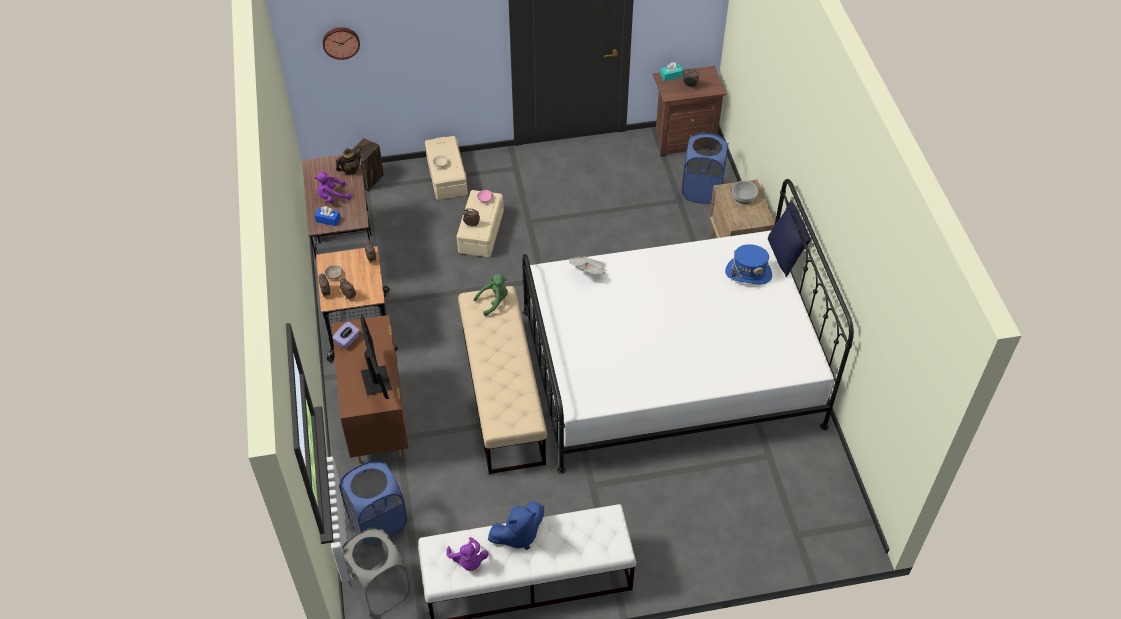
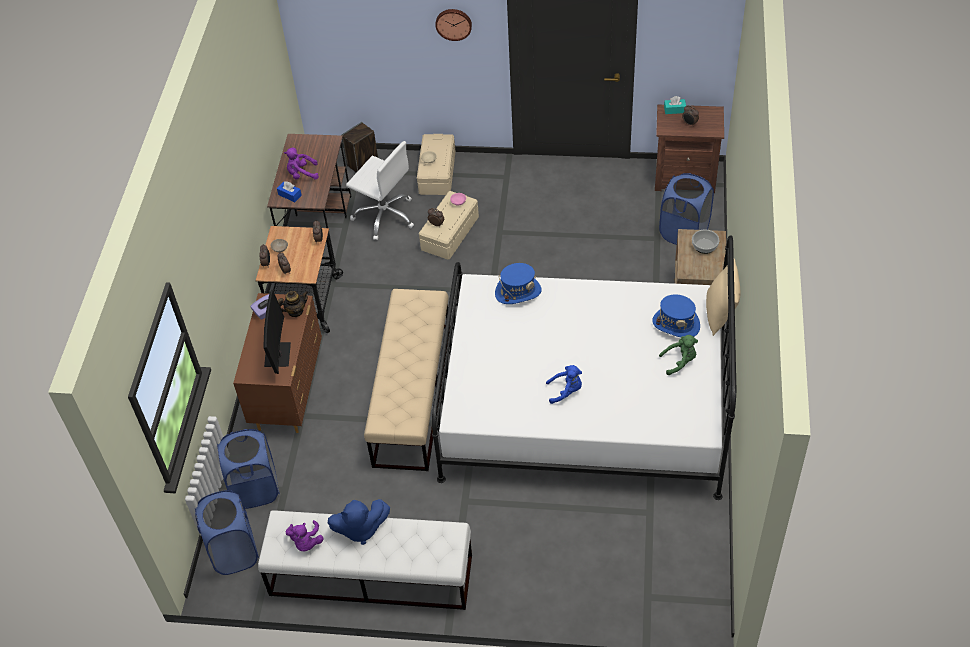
camera: 20 degrees right, 0 degrees up
wall clock [323,27,360,60] -> wall clock moved to [435,9,472,41]
teapot [336,148,361,174] -> teapot moved to [277,291,309,317]
grey laundry basket [342,528,410,616] -> blue laundry basket [195,490,259,575]
green plush toy [474,274,508,316] -> green plush toy moved to [659,335,698,375]
newspaper [569,256,607,274] -> blue hat [495,263,542,304]
blue pillow [768,200,811,277] -> beige pillow [706,259,741,336]
none -> white office chair [346,141,414,240]
none -> blue plush toy [546,365,582,404]

